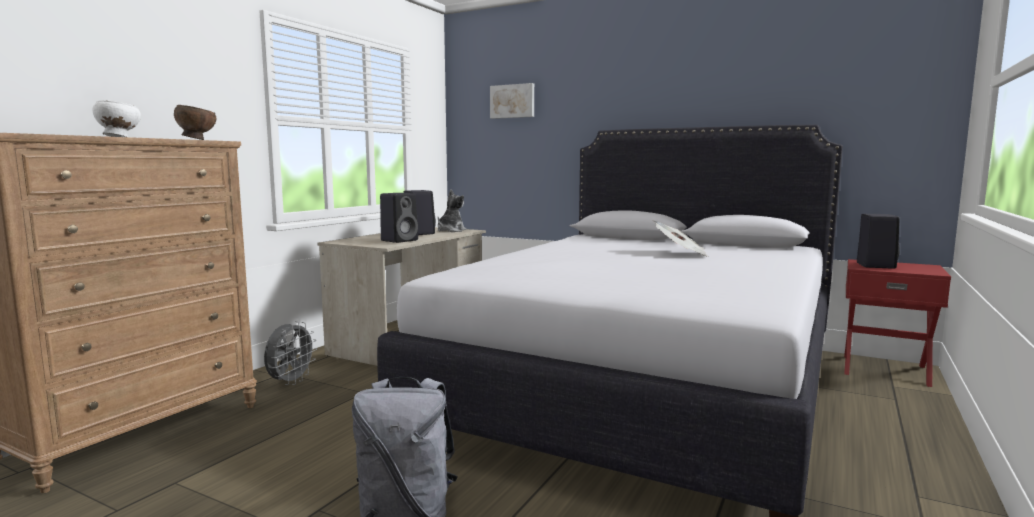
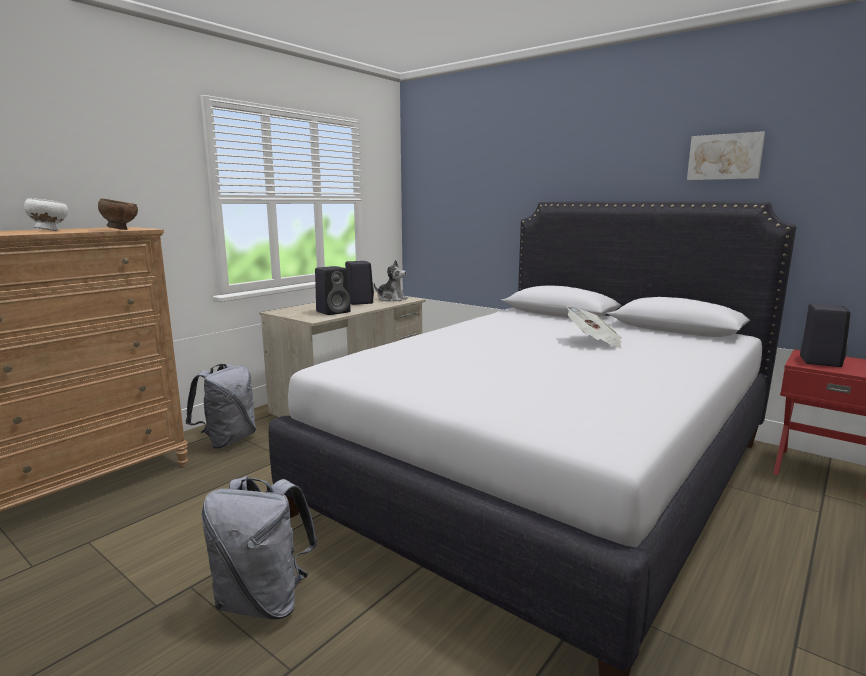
camera: 10 degrees right, 5 degrees up
grey fan [264,321,317,385] -> grey backpack [185,364,256,449]
plush toy [438,190,467,232] -> plush toy turned 75 degrees clockwise [374,260,408,302]
picture [490,83,534,119] -> picture moved to [687,131,765,180]

